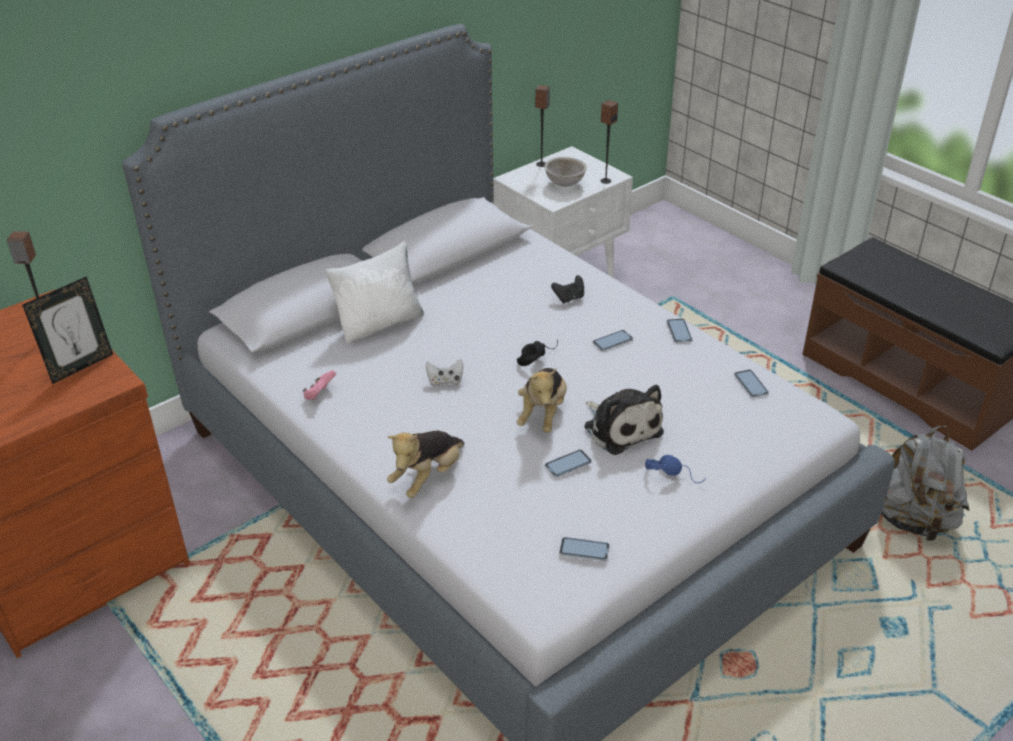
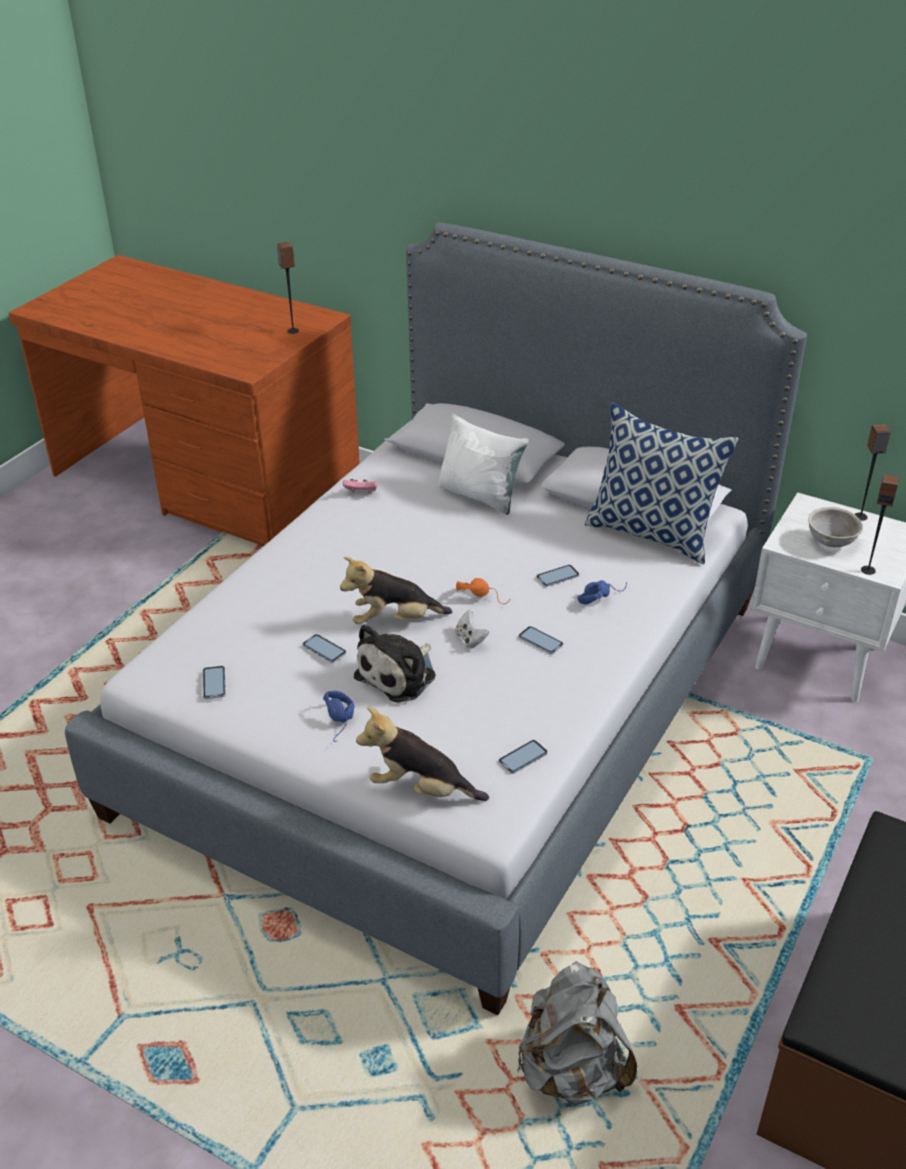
camera: 70 degrees right, 0 degrees up
picture frame [22,276,113,384] -> none
plush toy [387,431,464,498] -> plush toy moved to [356,707,489,801]
white game controller [426,359,463,387] -> white game controller moved to [455,610,489,649]
black headphones [517,340,558,366] -> orange headphones [456,578,510,604]
black game controller [551,275,584,303] -> blue headphones [578,580,627,605]
phone [667,319,692,343] -> phone moved to [536,565,579,587]
none -> pillow [585,403,739,564]

